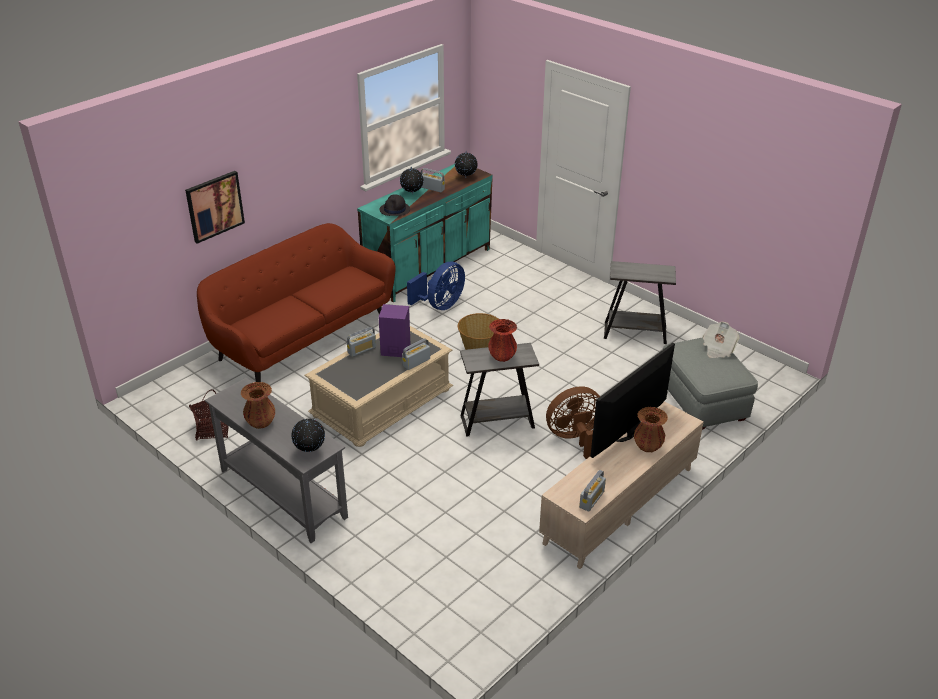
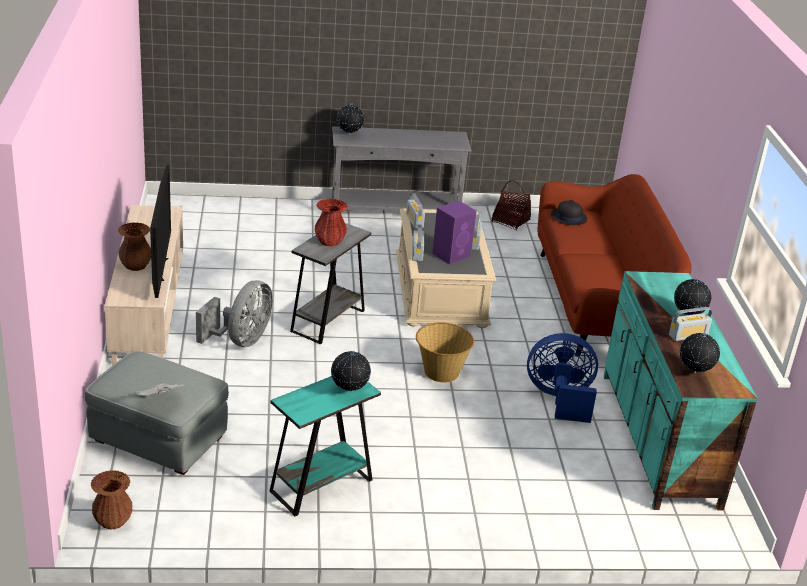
camera: 130 degrees right, 5 degrees down
picture [185,171,245,244] -> none
brown vase [241,382,276,429] -> brown vase moved to [91,470,132,530]
black hat [379,194,410,216] -> black hat moved to [551,200,587,225]
blue fan [407,262,465,310] -> blue fan turned 105 degrees clockwise [527,333,598,423]
brown fan [546,386,600,459] -> grey fan [196,280,273,347]
radio [579,470,606,512] -> radio moved to [406,193,425,228]
grey side table [604,261,676,344] -> turquoise side table [269,376,381,516]
none -> globe [331,350,371,392]

